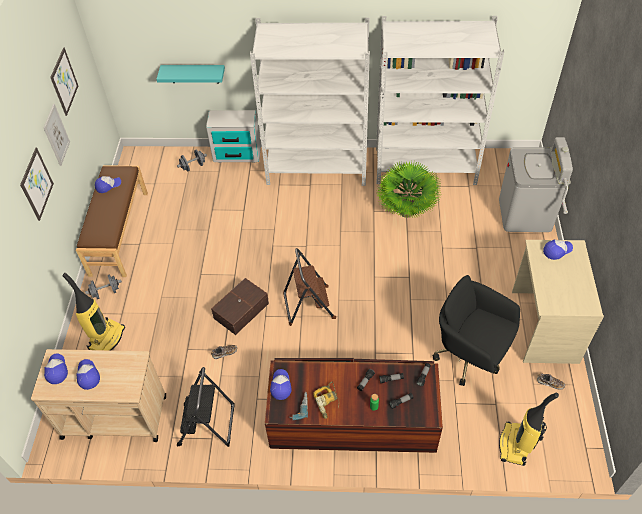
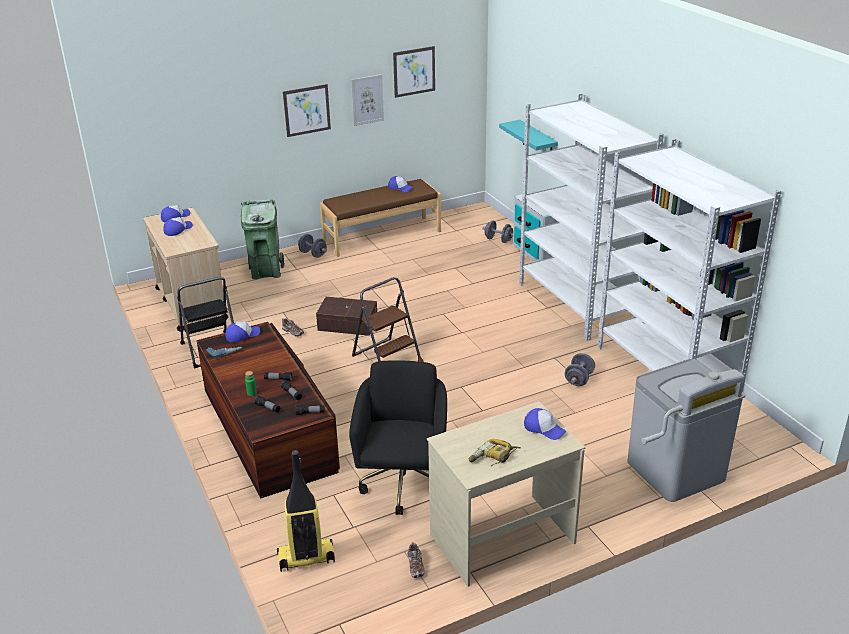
camera: 60 degrees right, 20 degrees down
vacuum cleaner [62,273,125,350] -> green trash can [241,199,285,279]
power drill [313,382,339,419] -> power drill moved to [469,439,521,466]
potted plant [376,161,441,219] -> grey dumbbell [565,353,595,386]

